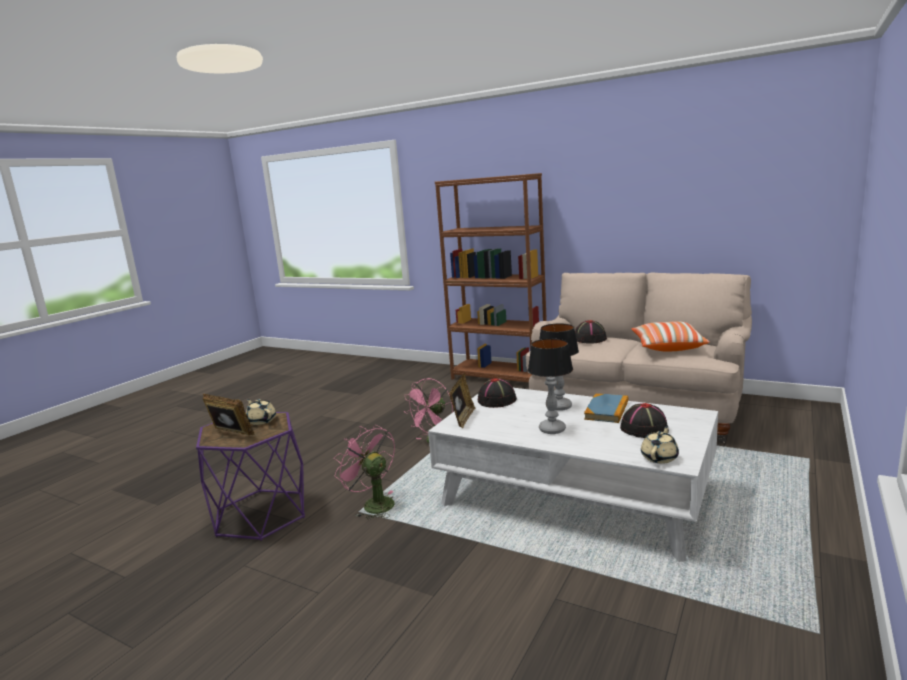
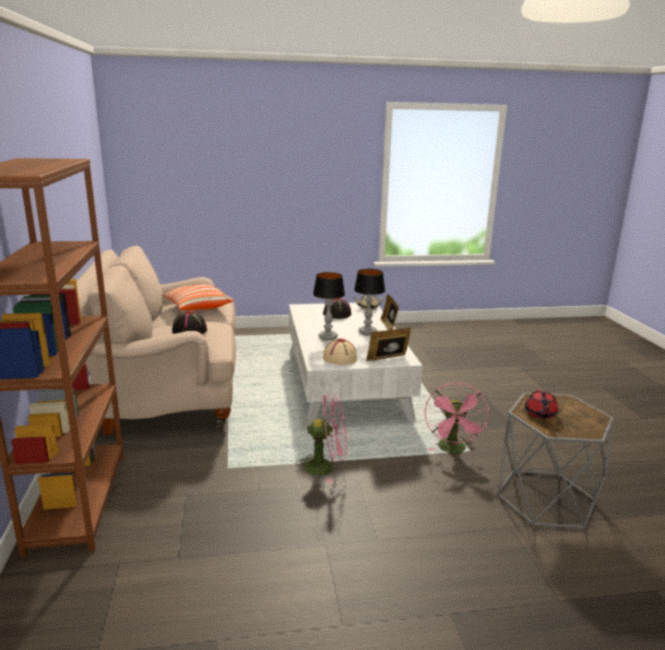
camera: 130 degrees left, 5 degrees up
purple side table [196,411,305,541] -> grey side table [497,393,614,530]
picture frame [202,393,254,435] -> picture frame moved to [381,294,399,330]
beige teapot [246,399,276,425] -> red teapot [525,389,558,419]
black hat [478,378,517,408] -> beige hat [322,339,357,365]
book [584,393,628,423] -> none

